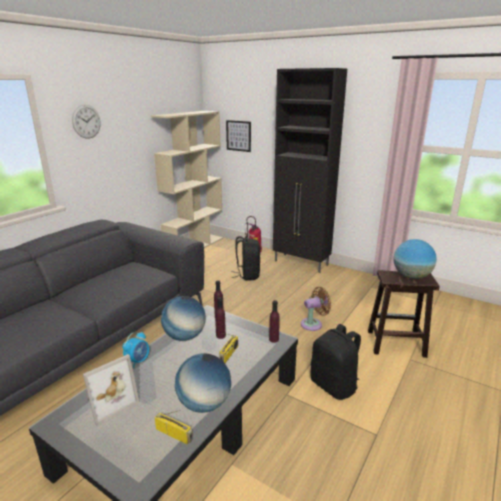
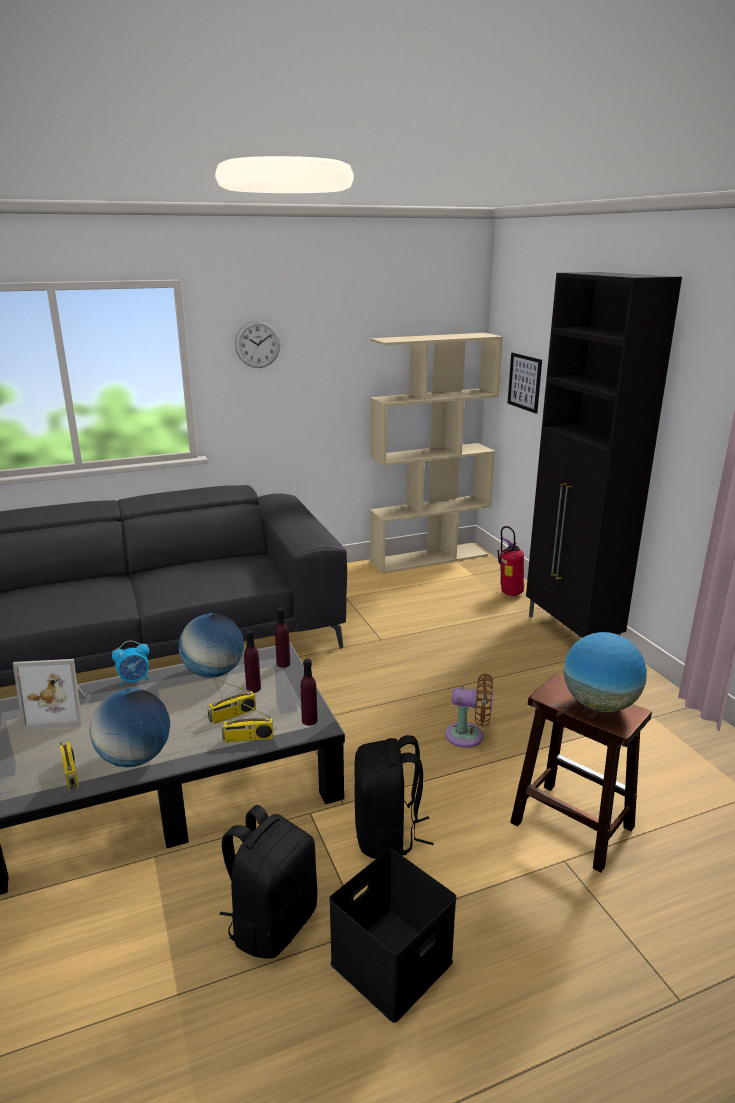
camera: 35 degrees right, 0 degrees up
black backpack [231,236,260,281] -> black backpack moved to [219,805,317,959]
none -> radio [221,697,273,743]
none -> black storage box [329,849,457,1023]

